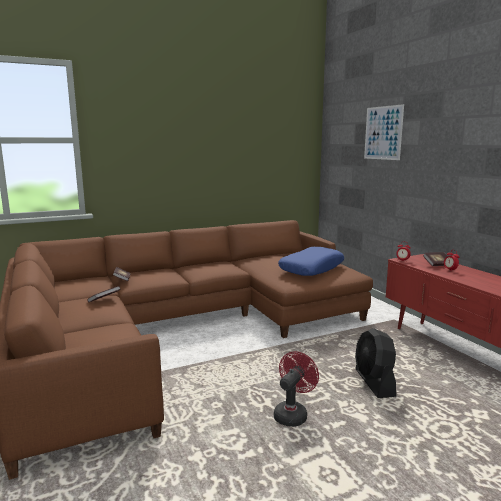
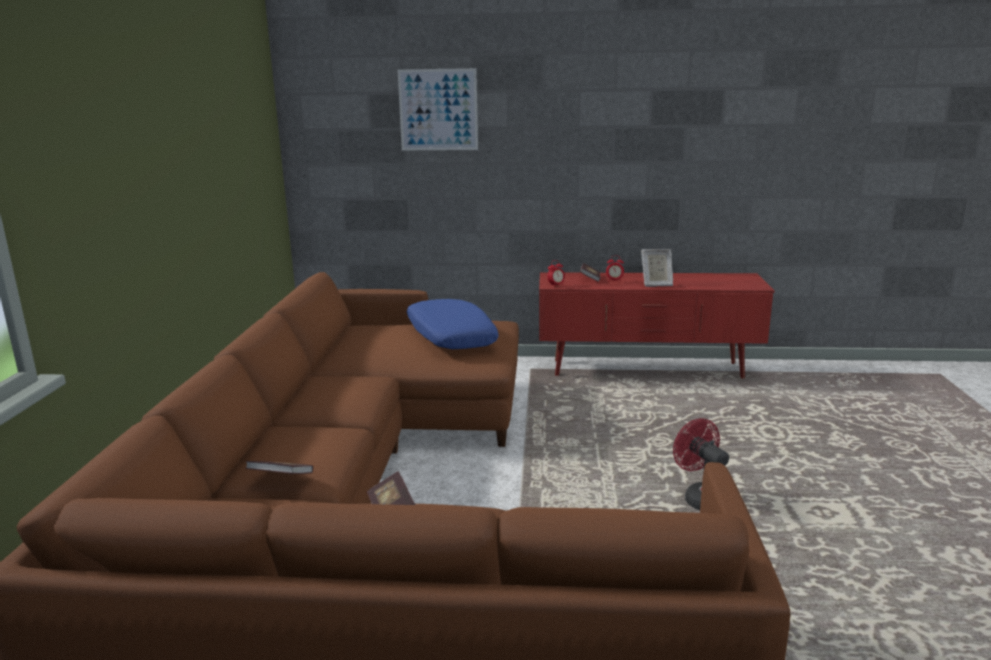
camera: 60 degrees left, 5 degrees up
black fan [355,328,396,398] -> none
none -> picture frame [641,249,673,287]

